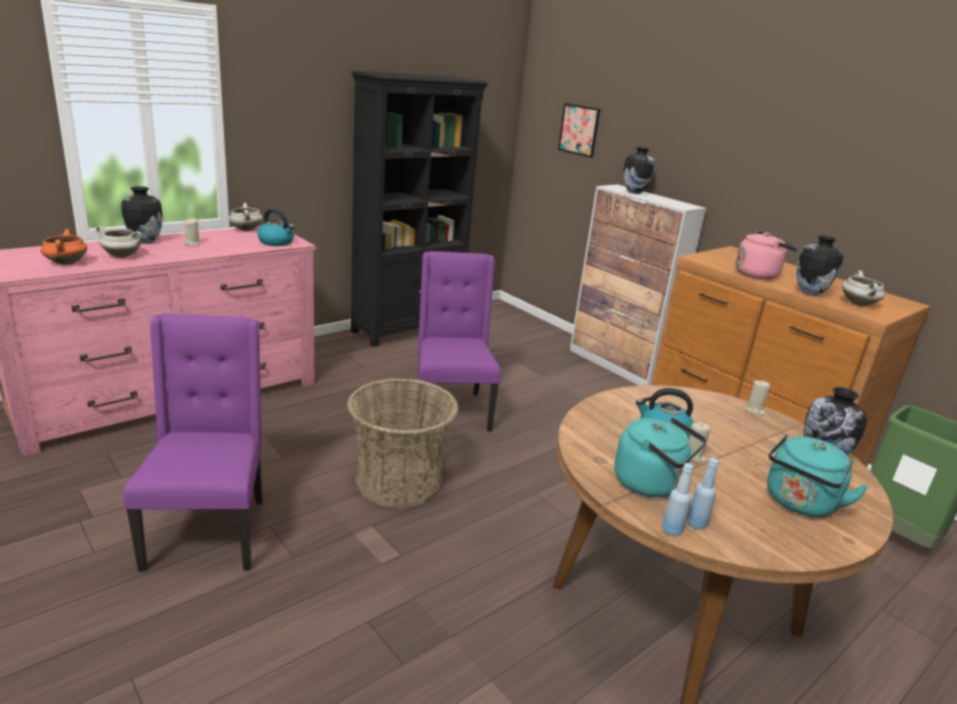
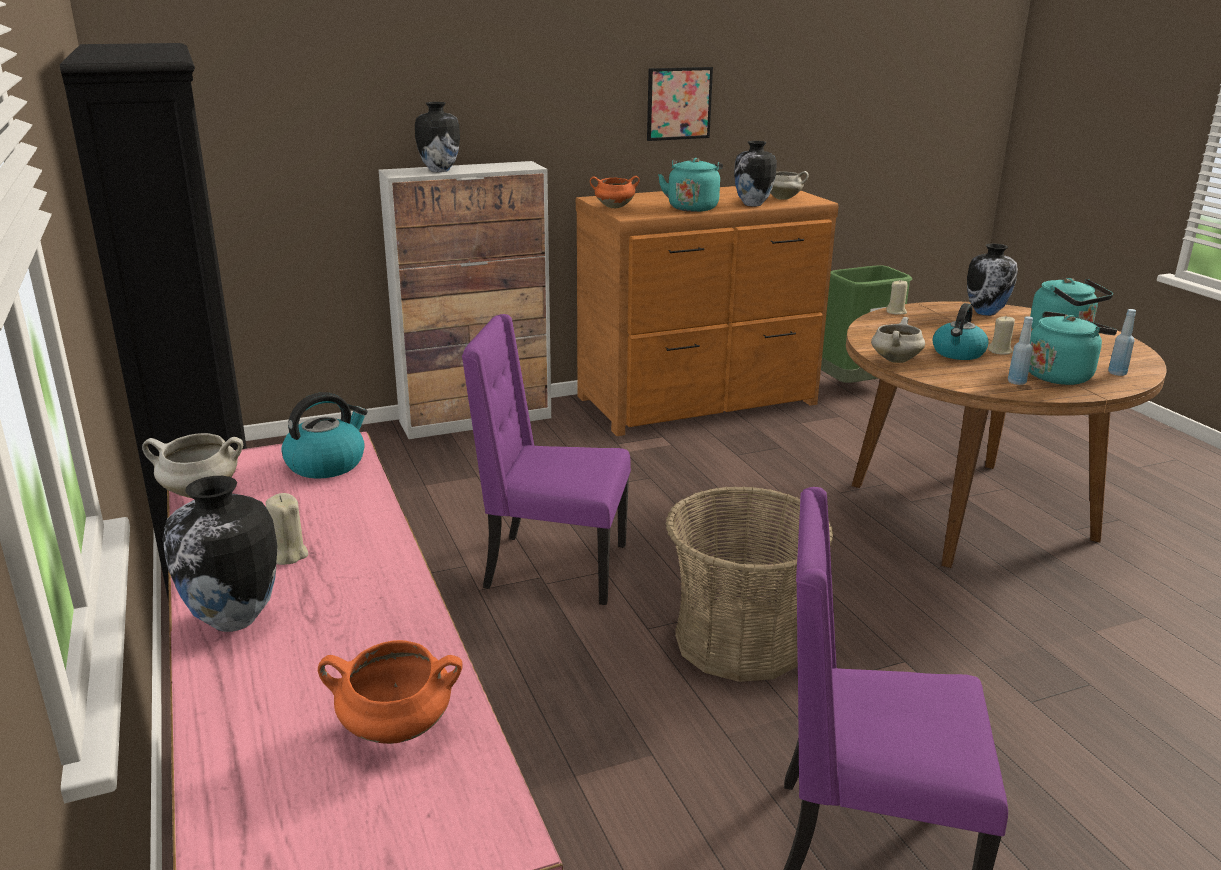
camera: 70 degrees left, 0 degrees up
white cooking pot [96,226,142,258] -> white cooking pot moved to [871,317,925,363]
picture [558,103,600,158] -> picture moved to [647,67,713,141]
blue bottle [662,463,694,536] -> blue bottle moved to [1008,316,1033,385]
pink kettle [735,231,798,279] -> turquoise kettle [658,158,723,212]
none -> orange cooking pot [590,176,640,208]

